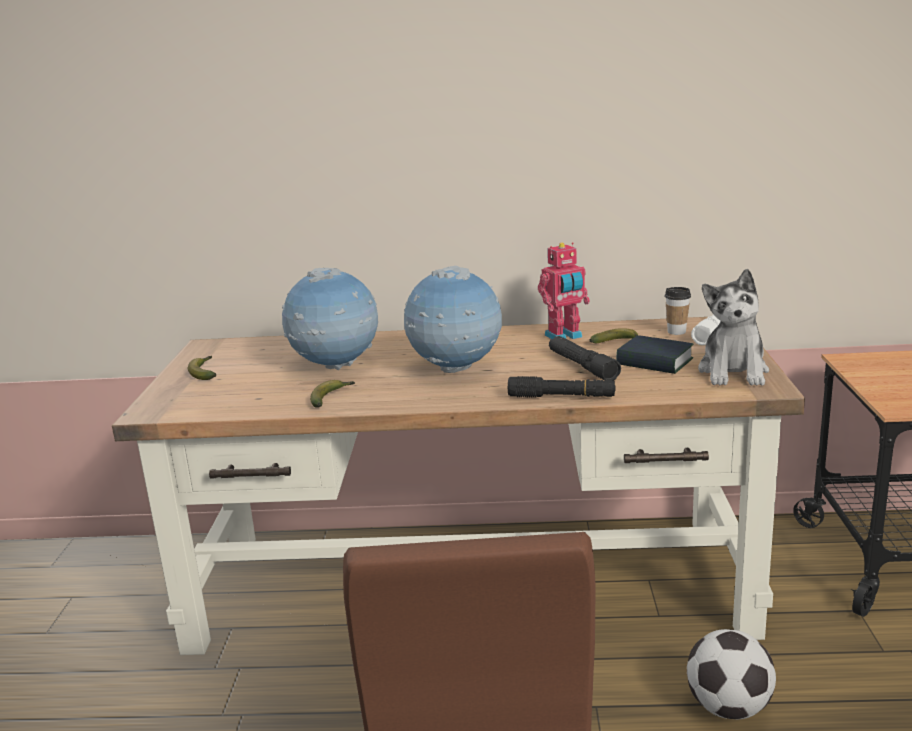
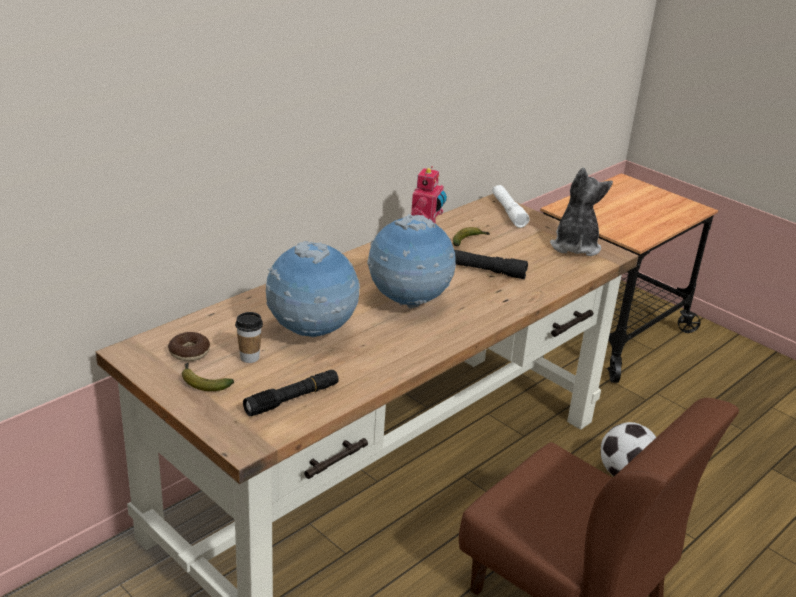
camera: 50 degrees left, 10 degrees up
banana [310,380,355,408] -> none
black flashlight [508,376,616,398] -> black flashlight moved to [243,370,339,416]
book [616,335,693,374] -> none
cup [665,287,691,335] -> cup moved to [235,312,263,363]
plush toy [698,269,769,386] -> plush toy turned 135 degrees counterclockwise [550,168,613,256]
none -> donut [168,332,210,361]

